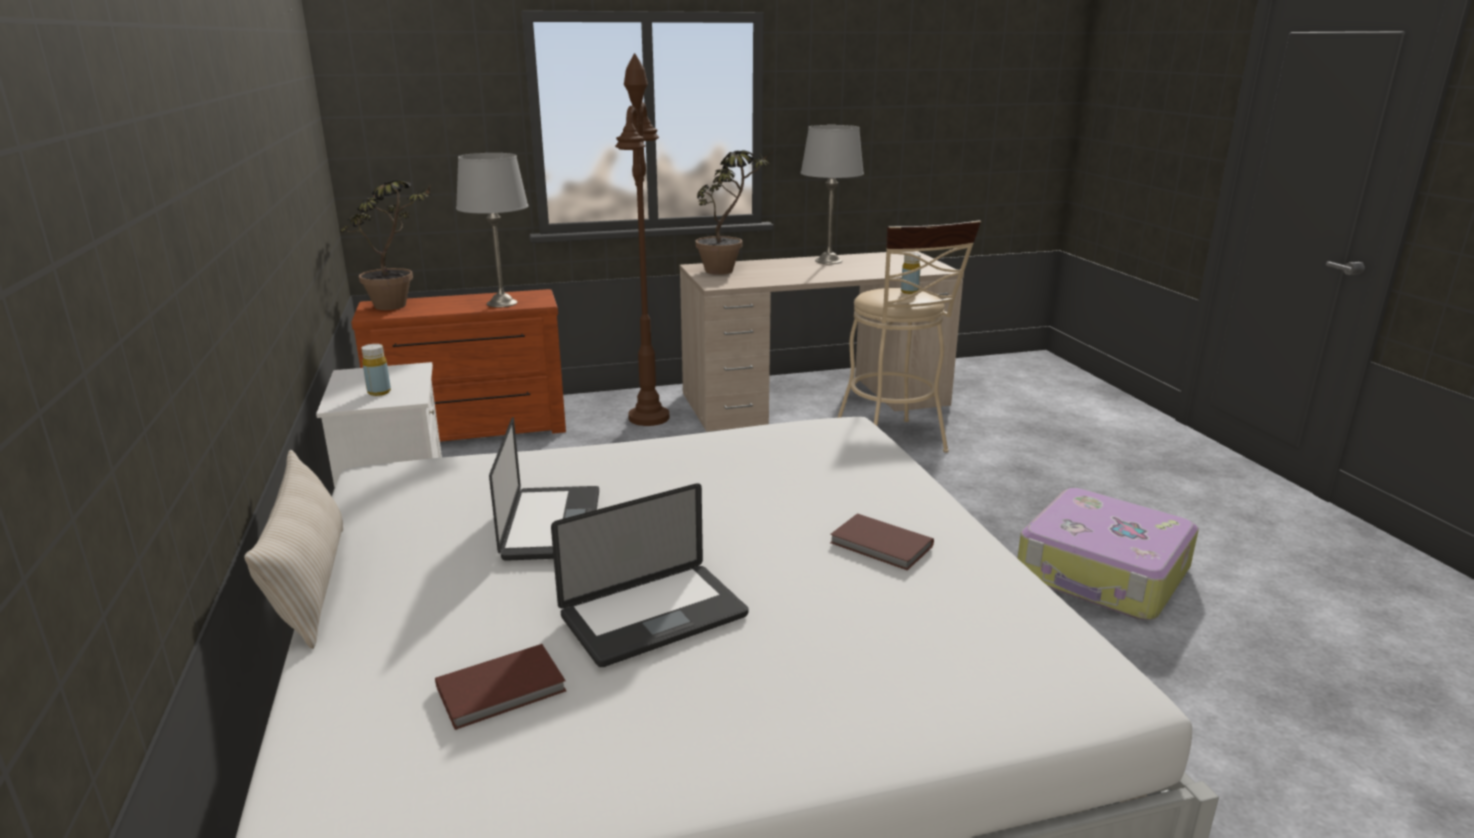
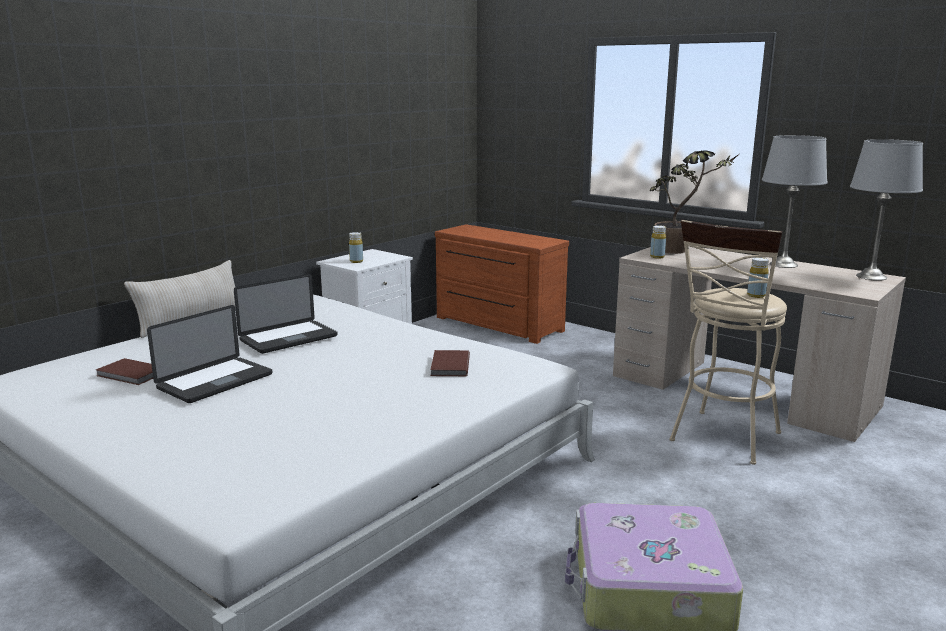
camera: 55 degrees right, 5 degrees down
potted plant [340,180,432,310] -> none
grey table lamp [456,153,528,307] -> grey table lamp moved to [850,139,923,281]
laptop [551,483,749,667] -> laptop turned 75 degrees counterclockwise [147,305,272,403]
brown floor lamp [615,53,669,426] -> none
brown book [830,514,934,570] -> brown book moved to [430,350,470,376]
none -> yellow bottle [650,225,666,258]

